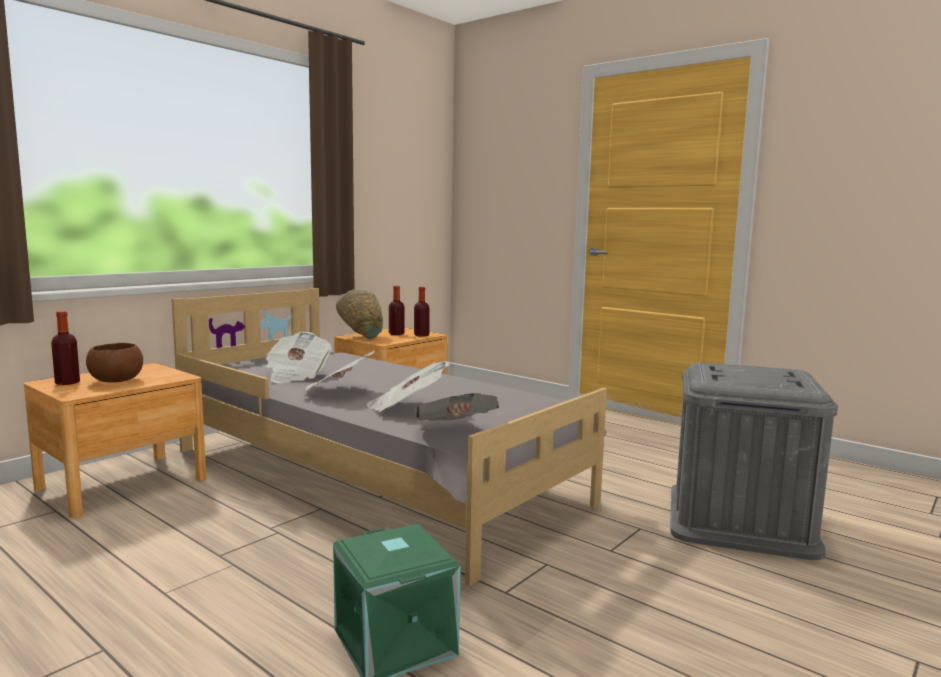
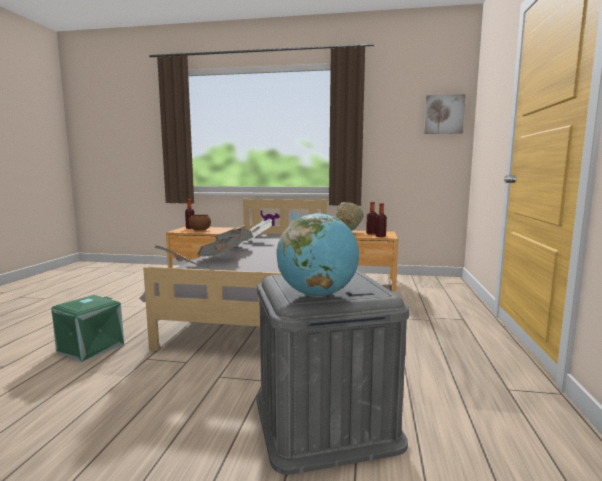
camera: 60 degrees right, 0 degrees up
none -> globe [276,213,359,297]
none -> picture [424,94,466,134]

